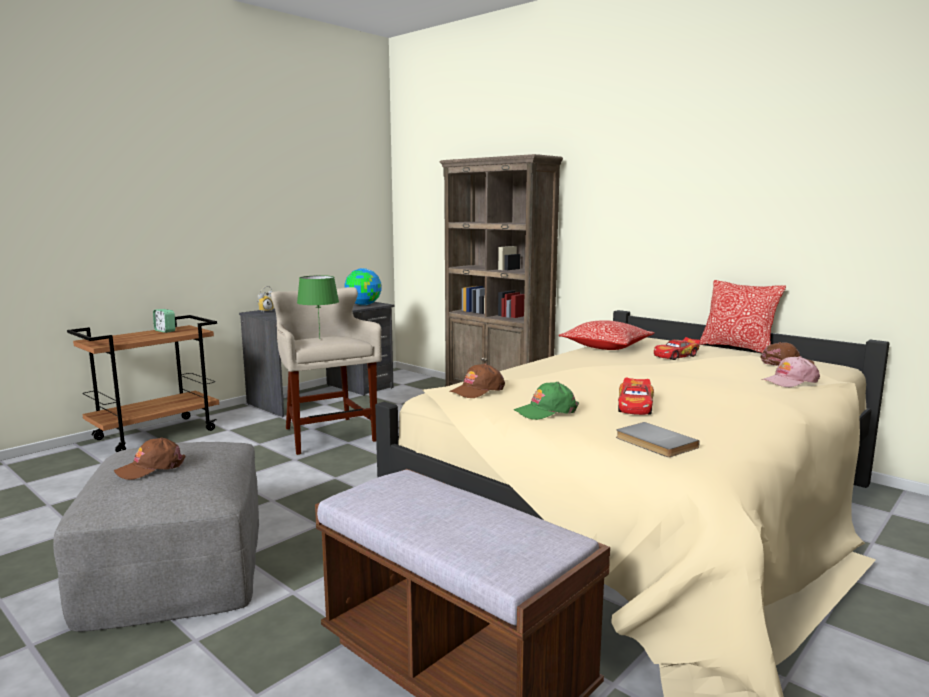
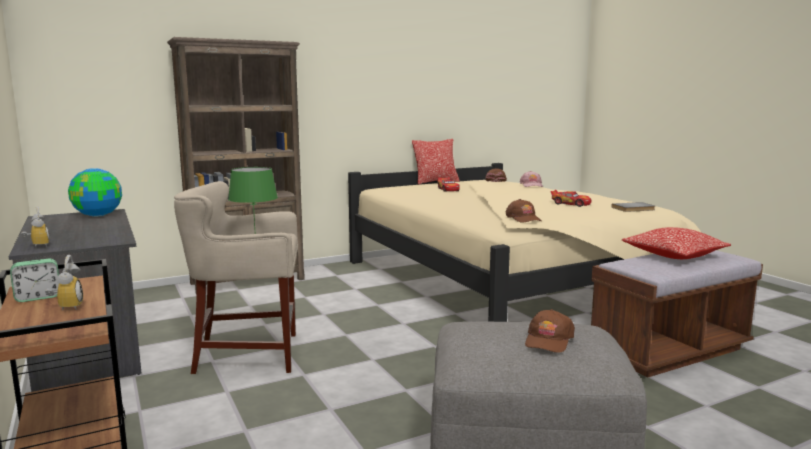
camera: 70 degrees left, 0 degrees up
brown cap [114,438,186,480] -> brown cap turned 45 degrees clockwise [525,309,575,353]
green cap [514,382,579,420] -> none
pillow [559,320,655,350] -> pillow moved to [621,227,731,259]
none -> alarm clock [45,255,83,311]

